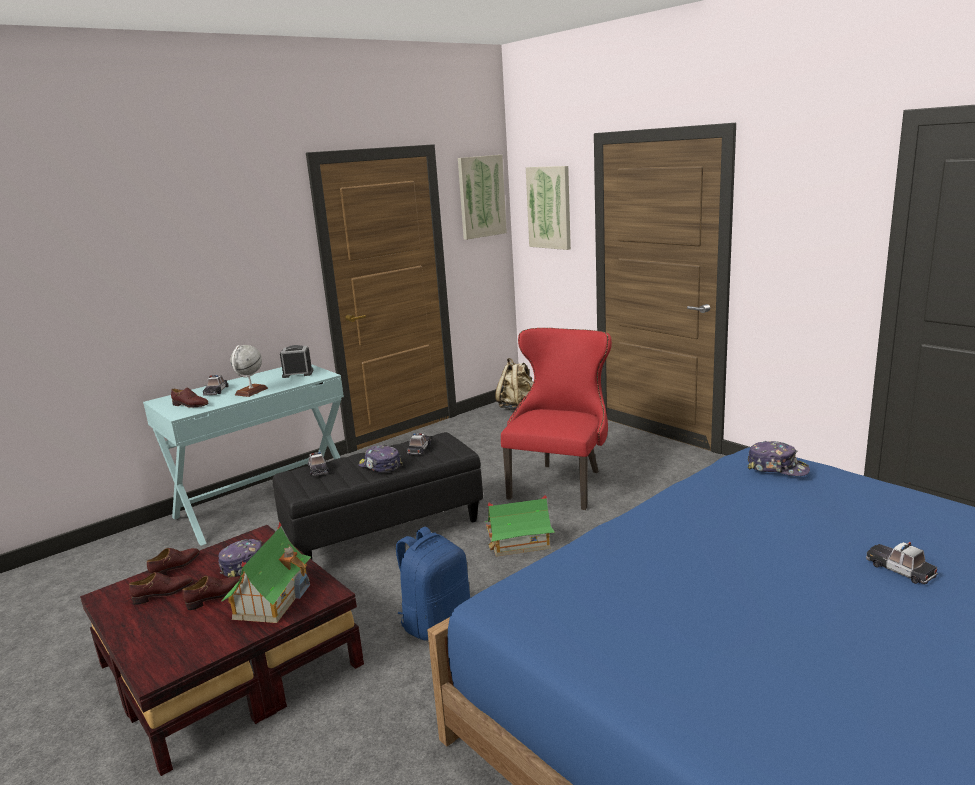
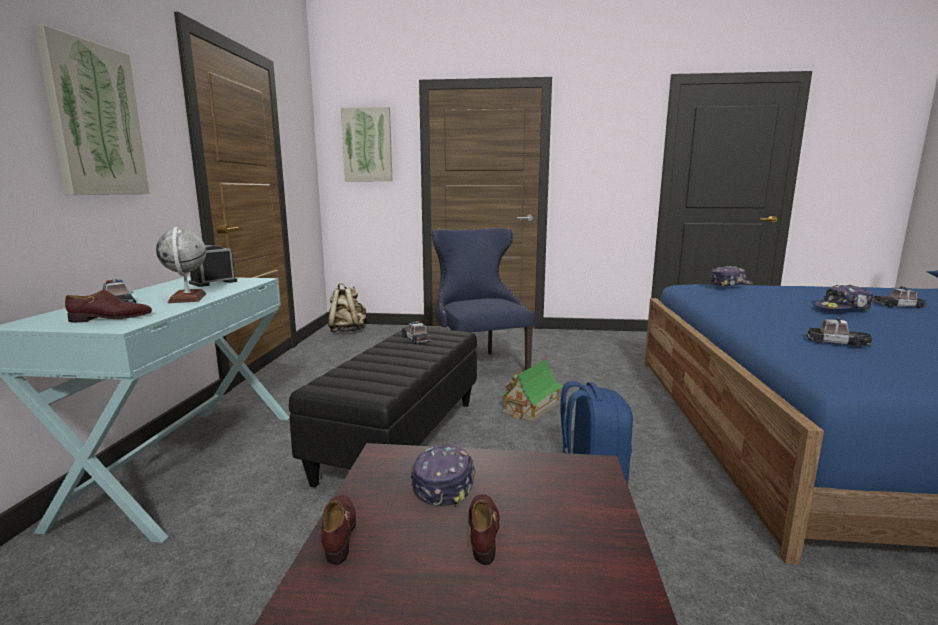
camera: 45 degrees left, 5 degrees down
brown shoe [129,572,193,605] -> none
toy house [221,522,311,623] -> none
toy car [308,452,329,476] -> toy car moved to [807,317,872,348]
cap [358,445,403,472] -> cap moved to [814,285,873,309]
picture [458,155,507,240] -> picture moved to [34,24,150,195]
red chair [501,328,612,510] -> blue chair [432,228,535,370]

